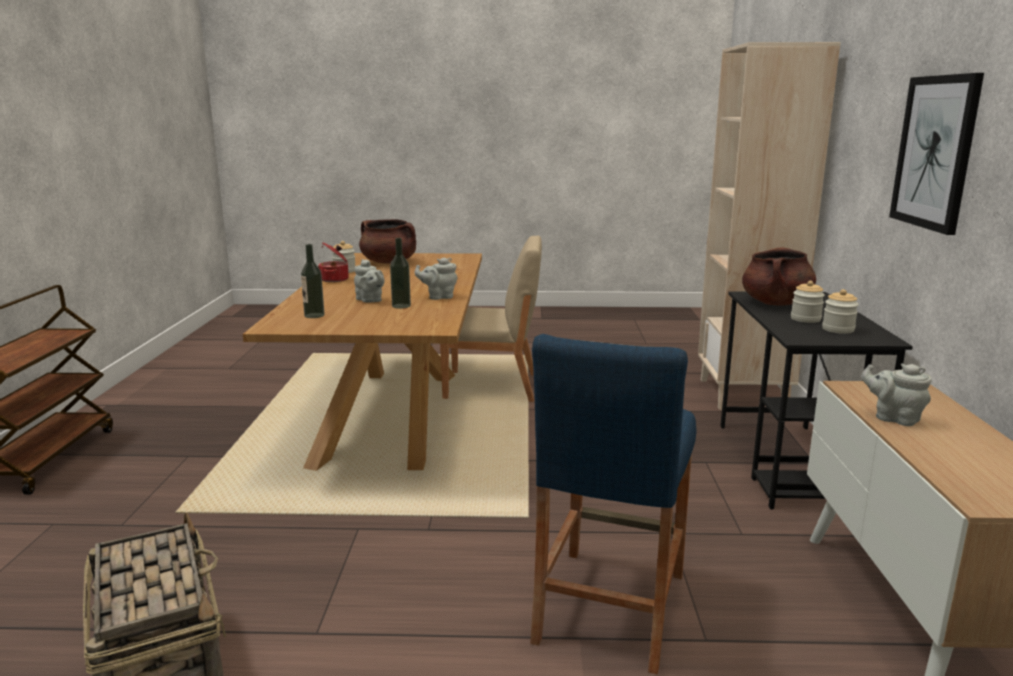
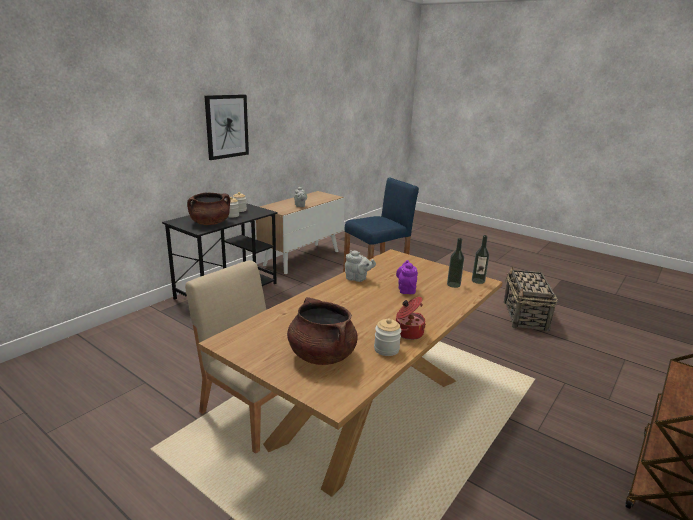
camera: 145 degrees left, 5 degrees up
grey teapot [354,259,385,303] -> purple teapot [396,260,418,294]
bottle [390,238,411,309] -> bottle moved to [472,235,489,284]
beige bookcase [698,42,841,410] -> none

